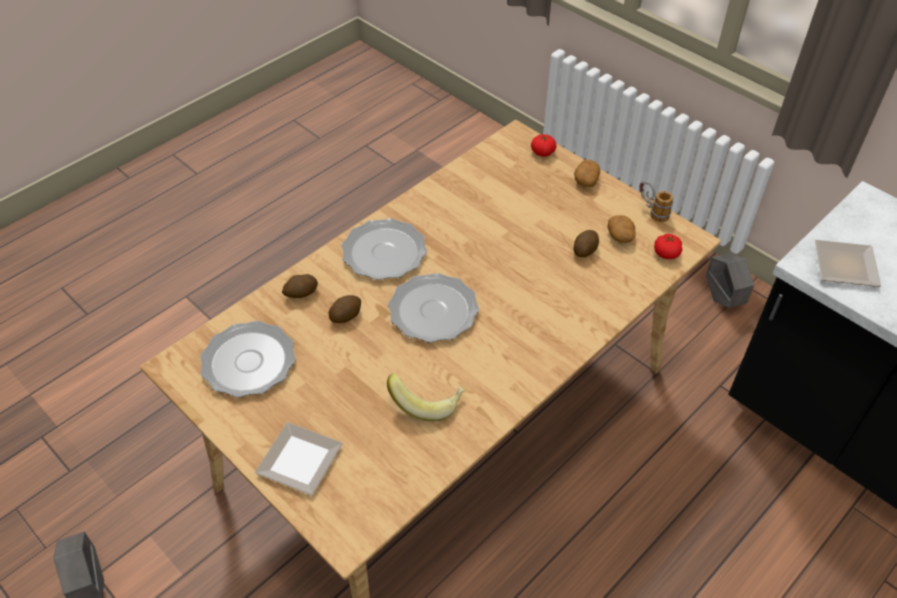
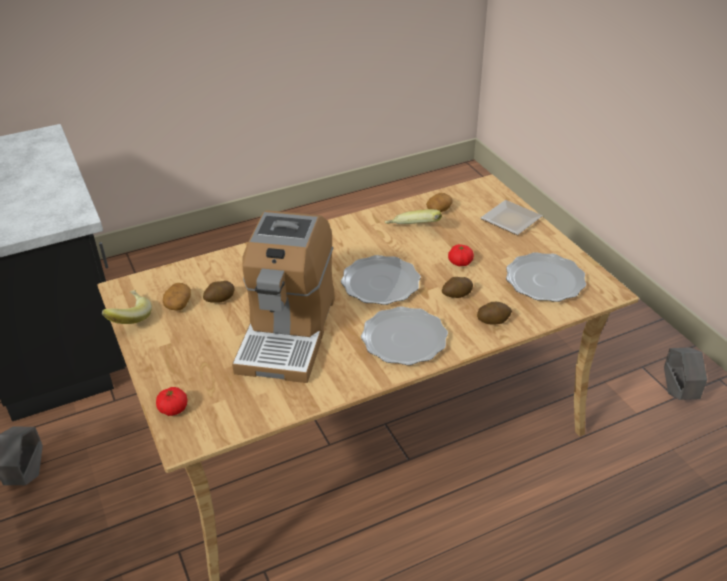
camera: 160 degrees left, 10 degrees down
potato [574,159,600,187] -> potato moved to [426,193,452,212]
mug [639,181,673,222] -> banana [102,290,152,324]
tomato [654,234,682,259] -> tomato moved to [448,244,474,266]
plate [815,240,881,287] -> none
none -> coffee machine [232,210,335,383]

